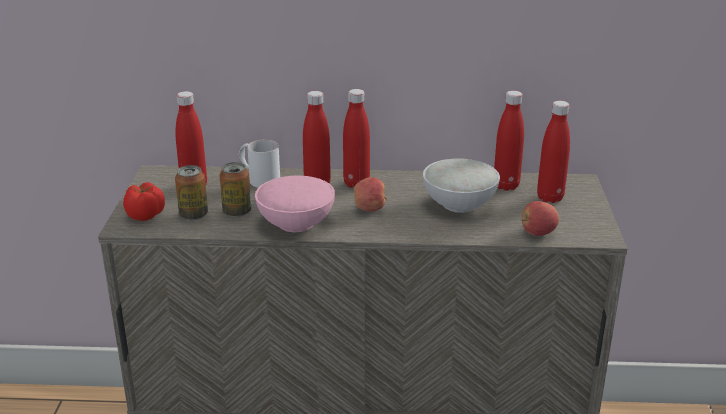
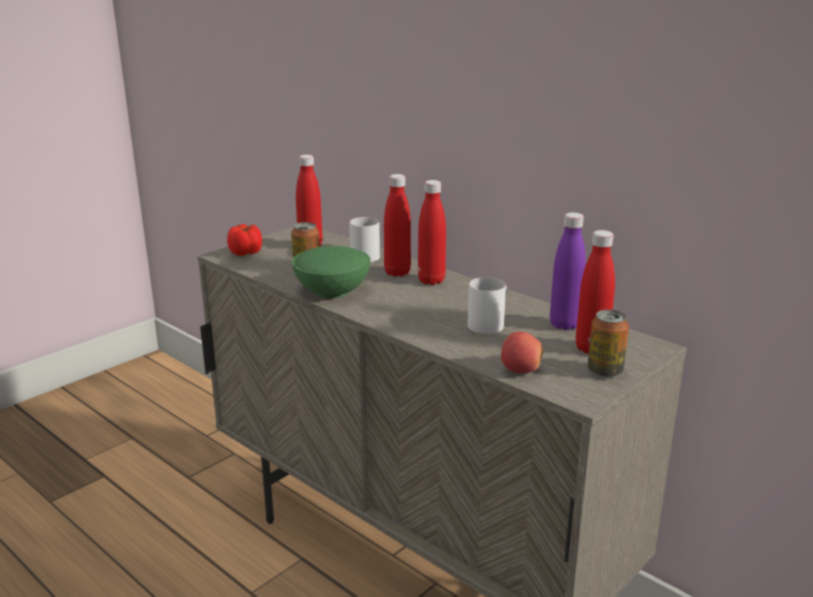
camera: 40 degrees right, 5 degrees down
can [175,165,208,220] -> can moved to [588,310,629,378]
pink bowl [255,176,335,232] -> green bowl [292,246,370,298]
apple [354,177,387,212] -> none
white bowl [423,158,500,213] -> white mug [468,277,508,334]
red bottle [494,91,524,191] -> purple bottle [550,212,586,330]

